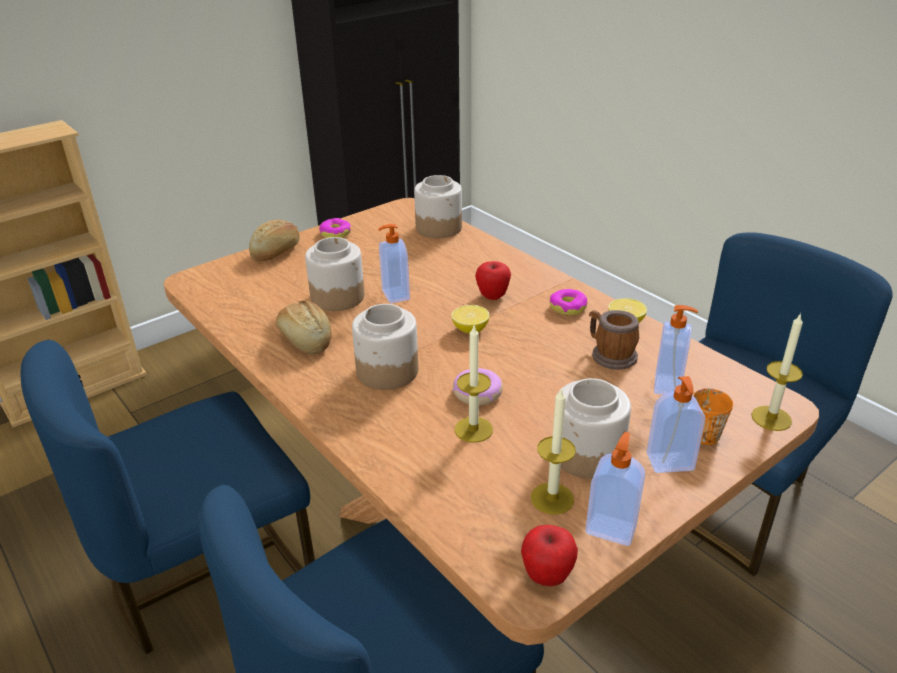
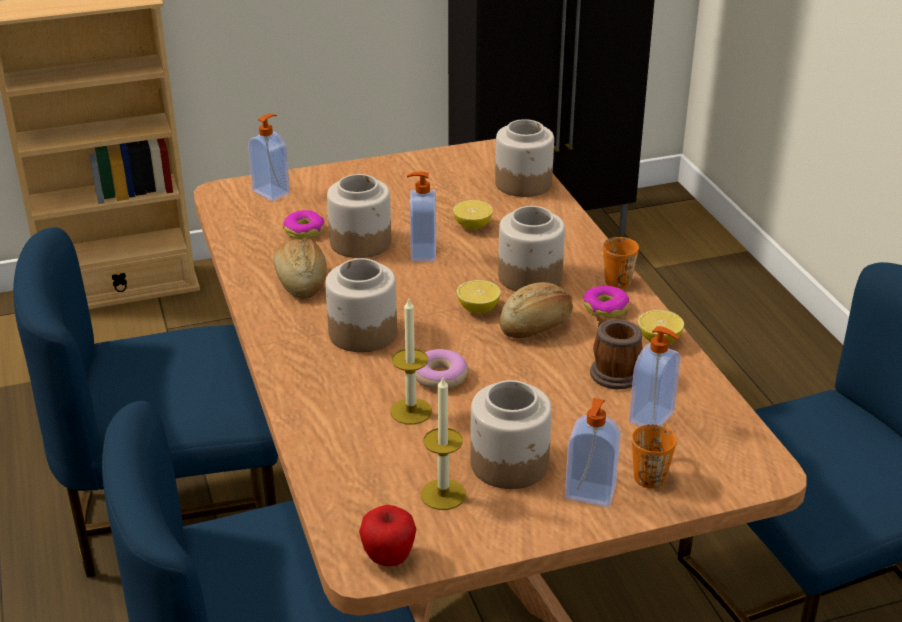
camera: 20 degrees right, 0 degrees up
bread [249,220,300,261] -> bread moved to [500,282,573,338]
donut [319,218,351,238] -> donut moved to [283,210,325,239]
apple [475,261,511,300] -> jar [498,206,565,291]
soap dispenser [585,432,645,546] -> soap dispenser moved to [248,114,290,201]
candle [751,313,803,431] -> none
none -> lemon [453,200,493,230]
none -> orange mug [603,237,639,289]

